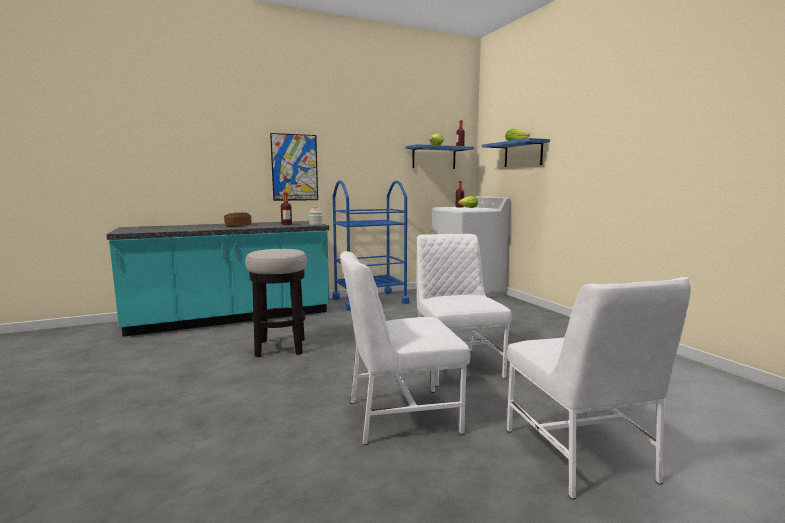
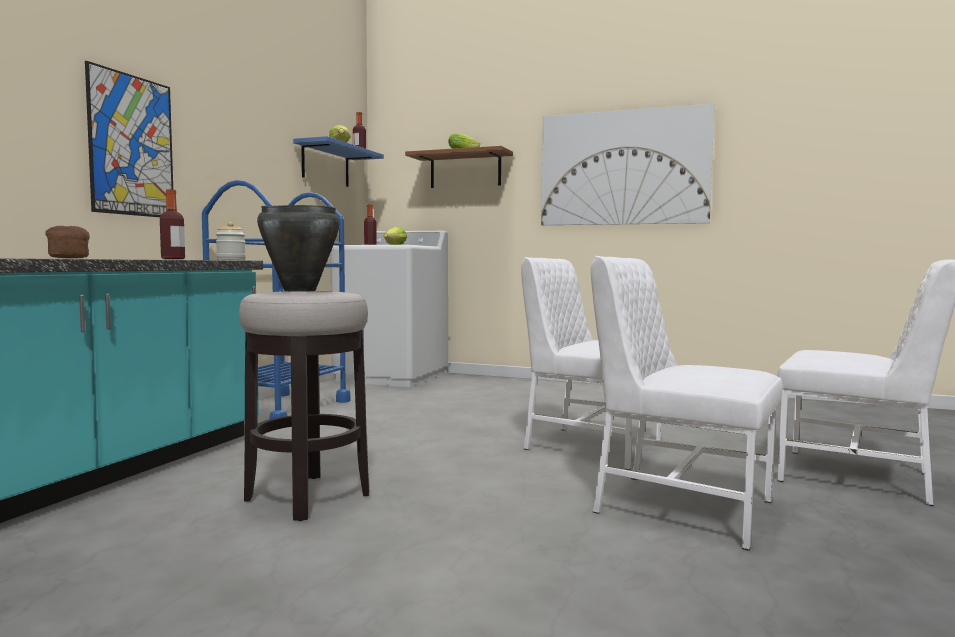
camera: 45 degrees left, 5 degrees down
white chair [340,251,470,445] -> white chair turned 90 degrees clockwise [591,256,783,551]
blue shelf [482,138,550,167] -> brown shelf [405,146,513,188]
none -> black cooking pot [257,205,340,292]
none -> picture [541,104,714,225]

